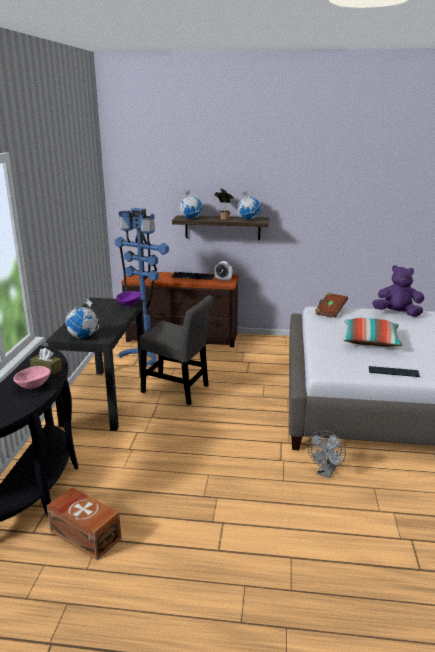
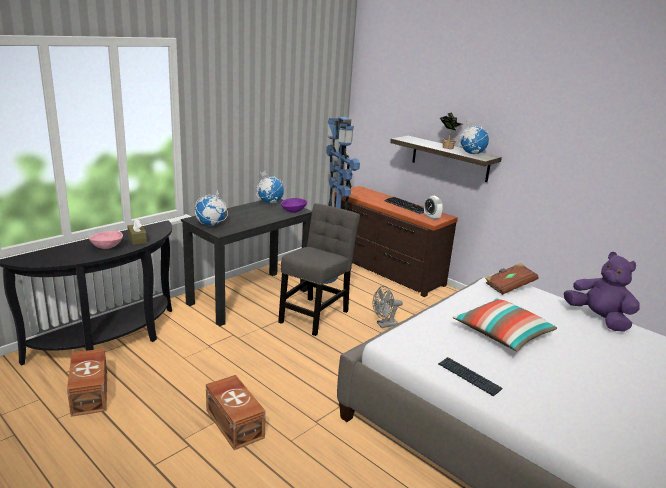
camera: 35 degrees right, 0 degrees up
grey chair [139,295,213,405] -> grey chair turned 120 degrees counterclockwise [278,203,360,336]
globe [178,190,203,219] -> globe moved to [257,171,284,203]
grey fan [307,431,346,478] -> grey fan moved to [373,286,403,328]
none -> brown storage box [206,375,266,450]

